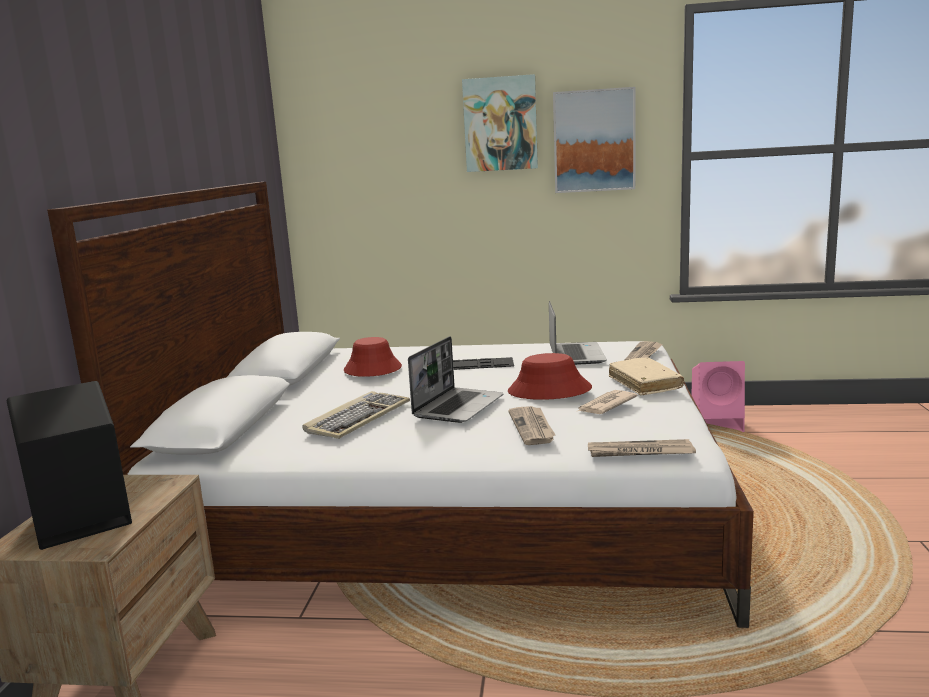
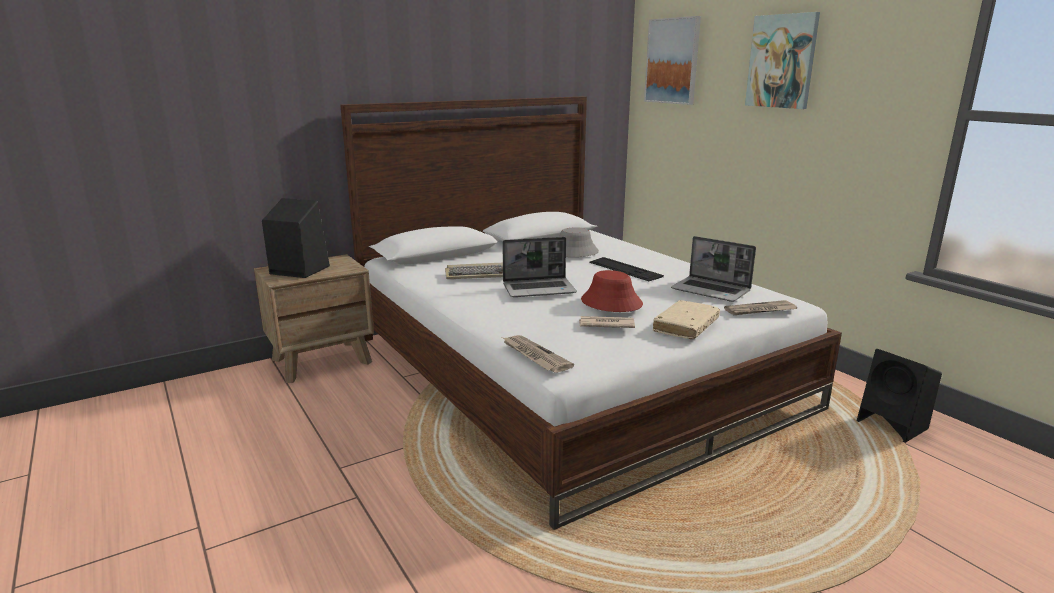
camera: 50 degrees right, 5 degrees up
red hat [344,337,402,377] -> grey hat [559,227,599,257]
newspaper [508,406,555,445] -> none
laptop [549,301,607,365] -> laptop turned 75 degrees clockwise [671,236,756,302]
picture [553,87,636,193] -> picture moved to [644,16,701,105]
pink speaker [692,361,745,432] -> black speaker [857,349,942,443]

